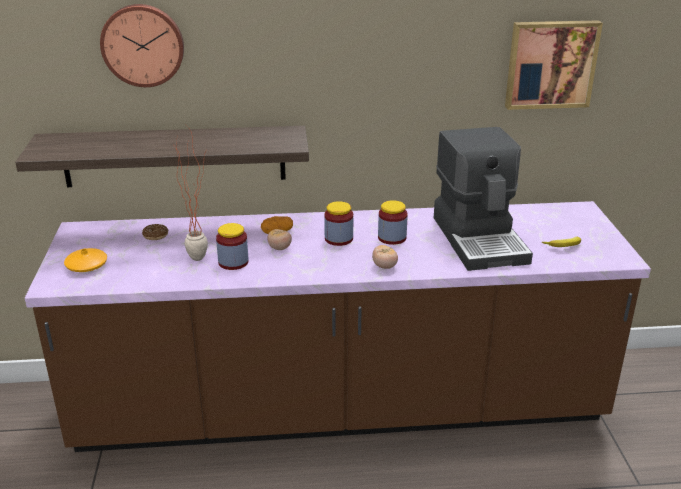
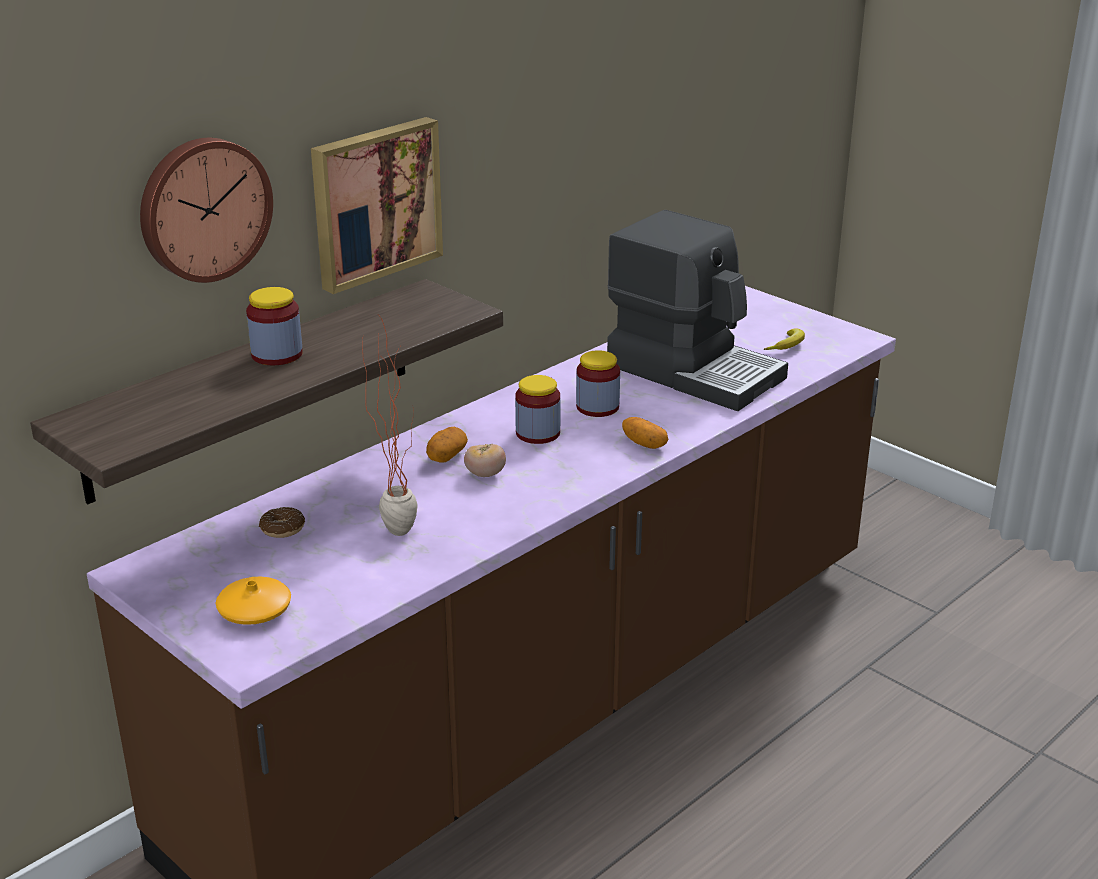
camera: 40 degrees left, 0 degrees up
jar [216,223,249,270] -> jar moved to [246,287,303,365]
tomato [372,245,398,269] -> potato [622,417,668,449]
picture [505,20,603,110] -> picture moved to [311,117,443,294]

